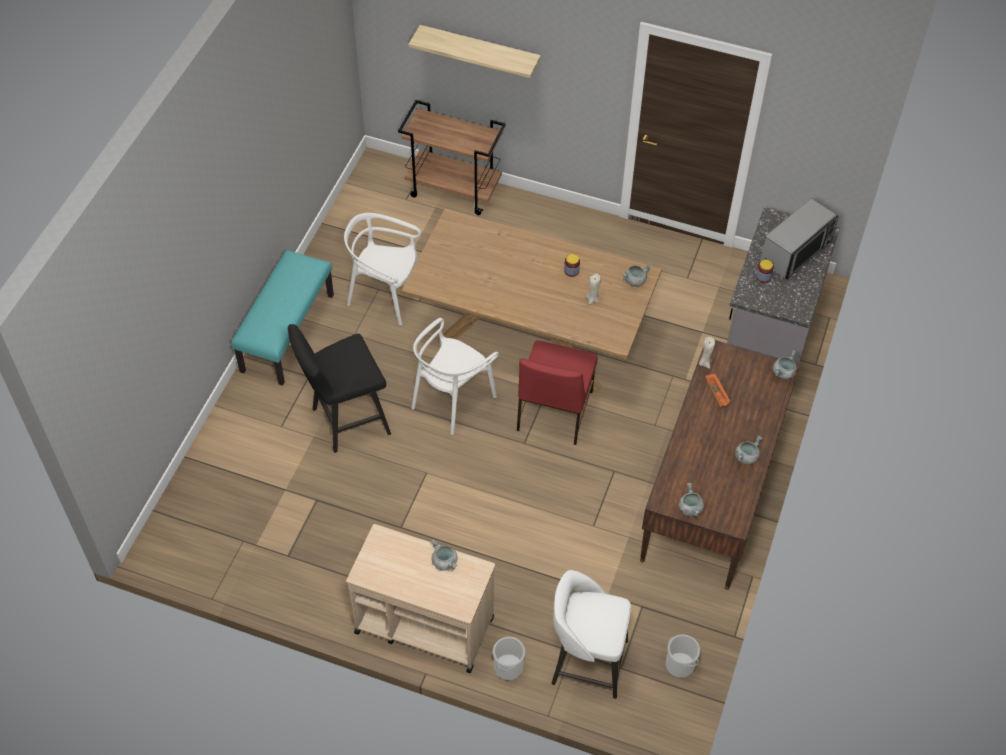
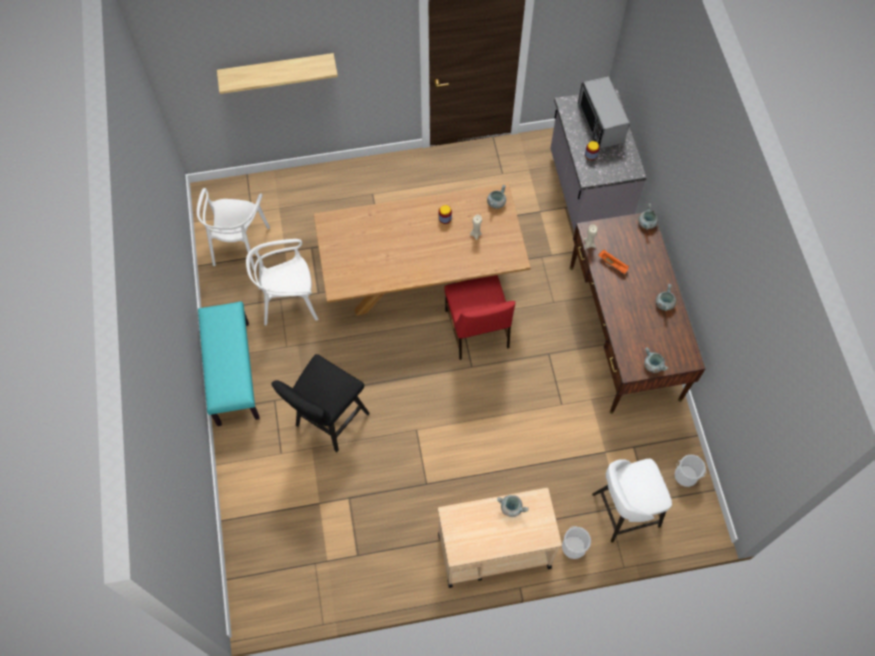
camera: 30 degrees left, 10 degrees up
brown cart [398,100,506,215] -> none
white chair [411,318,499,435] -> white chair moved to [197,188,270,270]
microwave [760,198,839,279] -> microwave turned 150 degrees clockwise [578,76,630,148]

